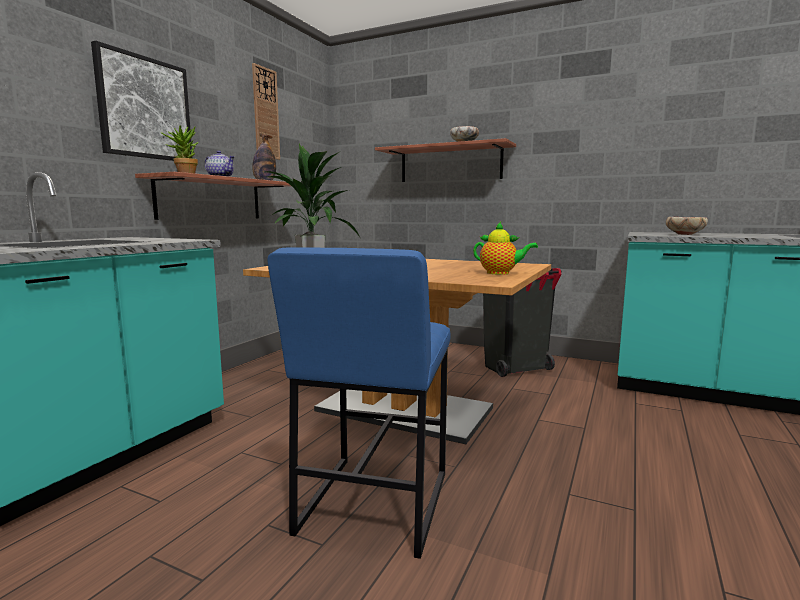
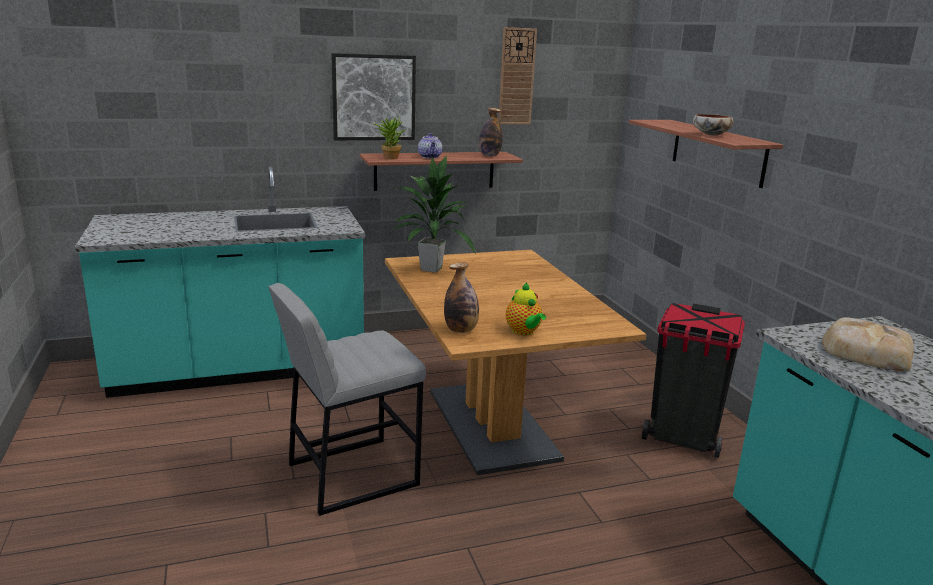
camera: 45 degrees right, 10 degrees up
blue stool [268,247,451,559] -> grey stool [268,283,426,516]
bowl [666,217,708,235] -> bread [822,317,914,372]
none -> bottle [444,262,479,333]

